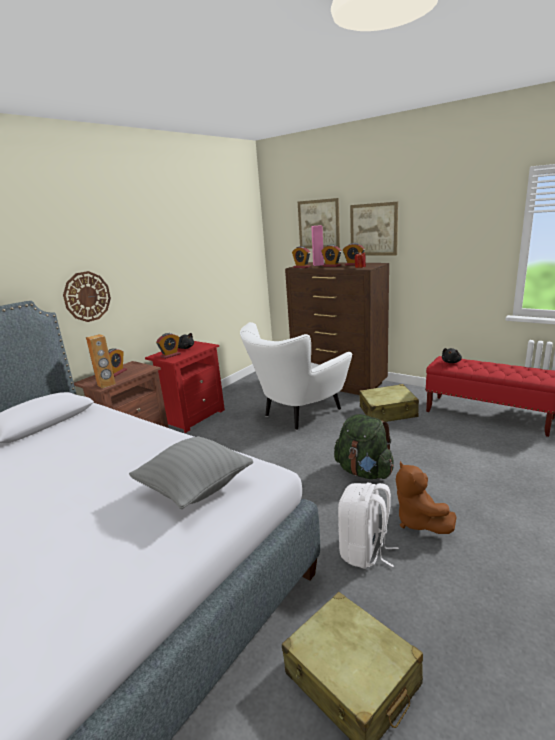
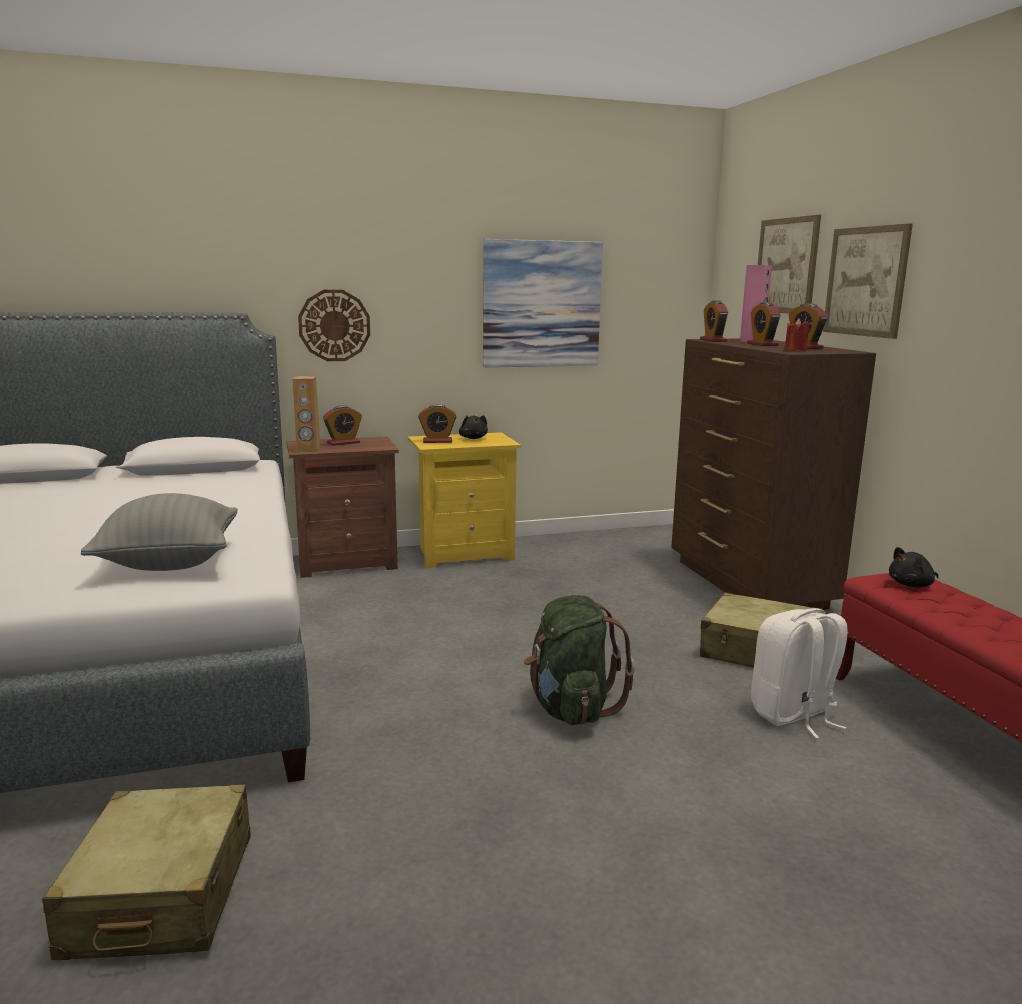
camera: 35 degrees right, 5 degrees down
red nightstand [145,341,225,433] -> yellow nightstand [408,432,521,568]
white armchair [240,322,352,430] -> none
white backpack [338,483,399,569] -> white backpack moved to [751,608,848,739]
brown plush toy [396,461,457,534] -> none
none -> picture [483,239,603,368]

